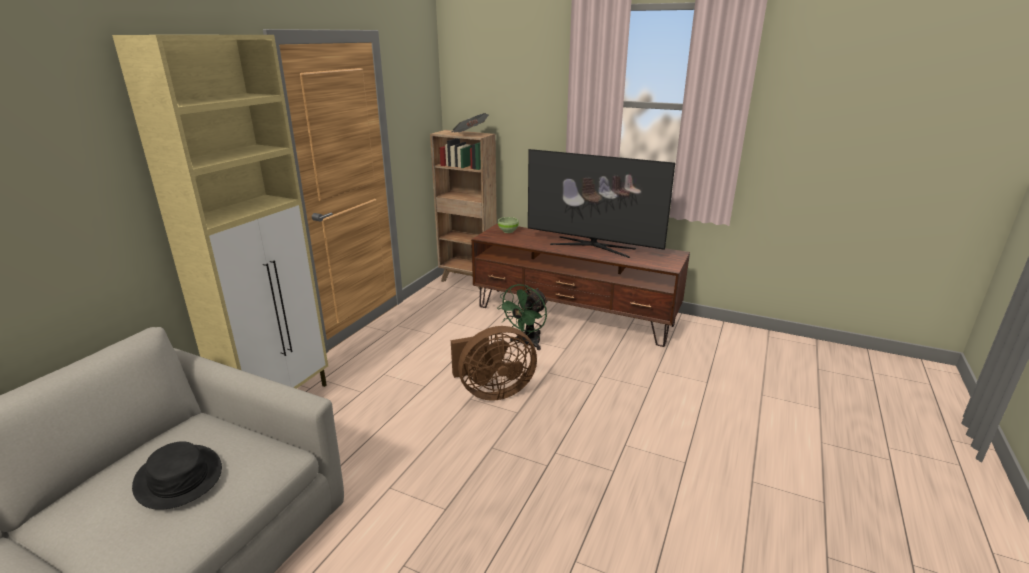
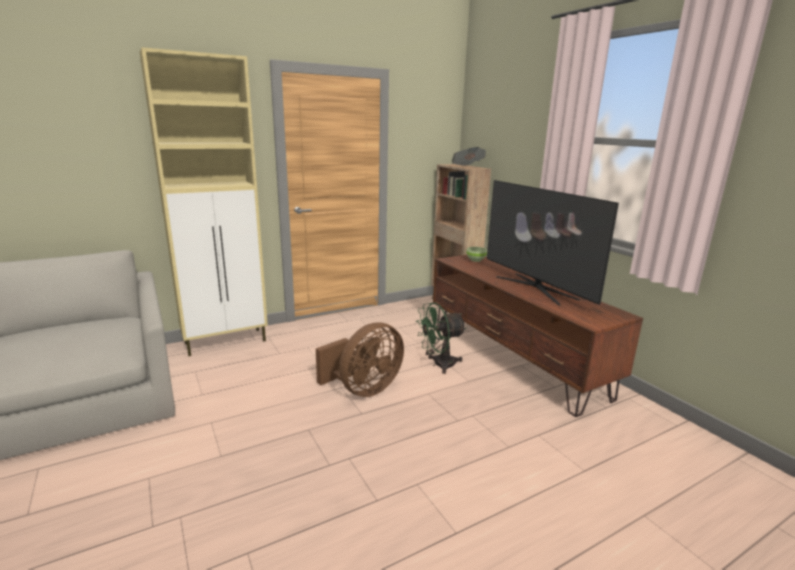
camera: 35 degrees right, 5 degrees down
black hat [132,441,222,510] -> none
brown fan [451,326,537,401] -> brown fan turned 60 degrees counterclockwise [316,322,404,397]

